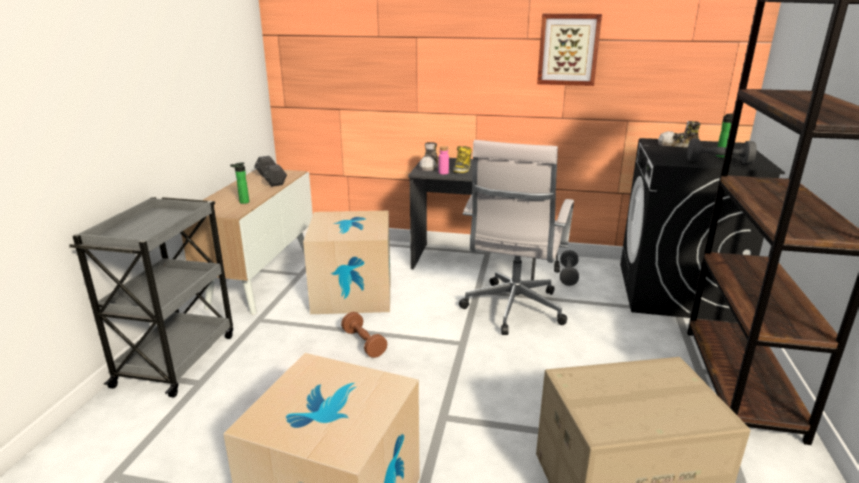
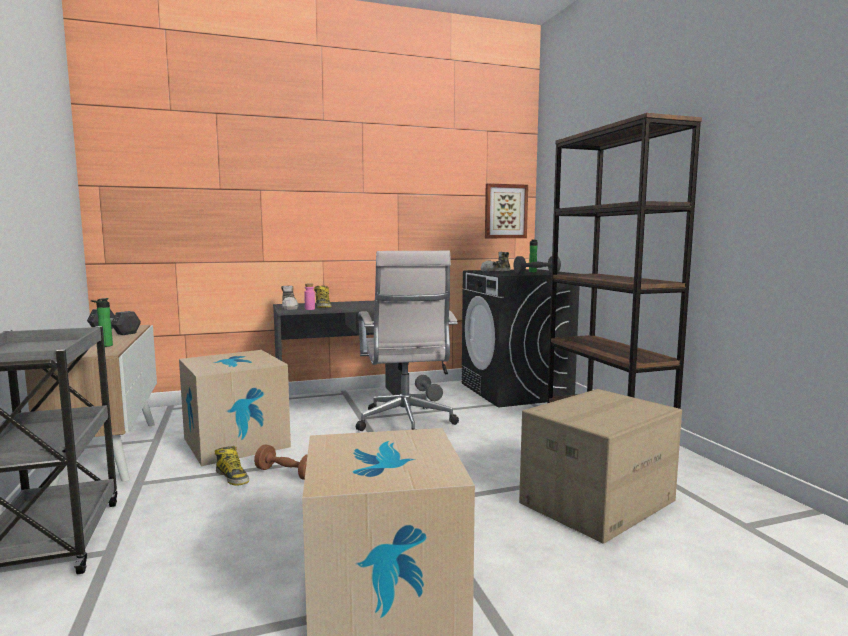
camera: 30 degrees left, 15 degrees down
picture [537,14,602,86] -> picture moved to [485,183,528,238]
none -> boot [215,446,249,485]

